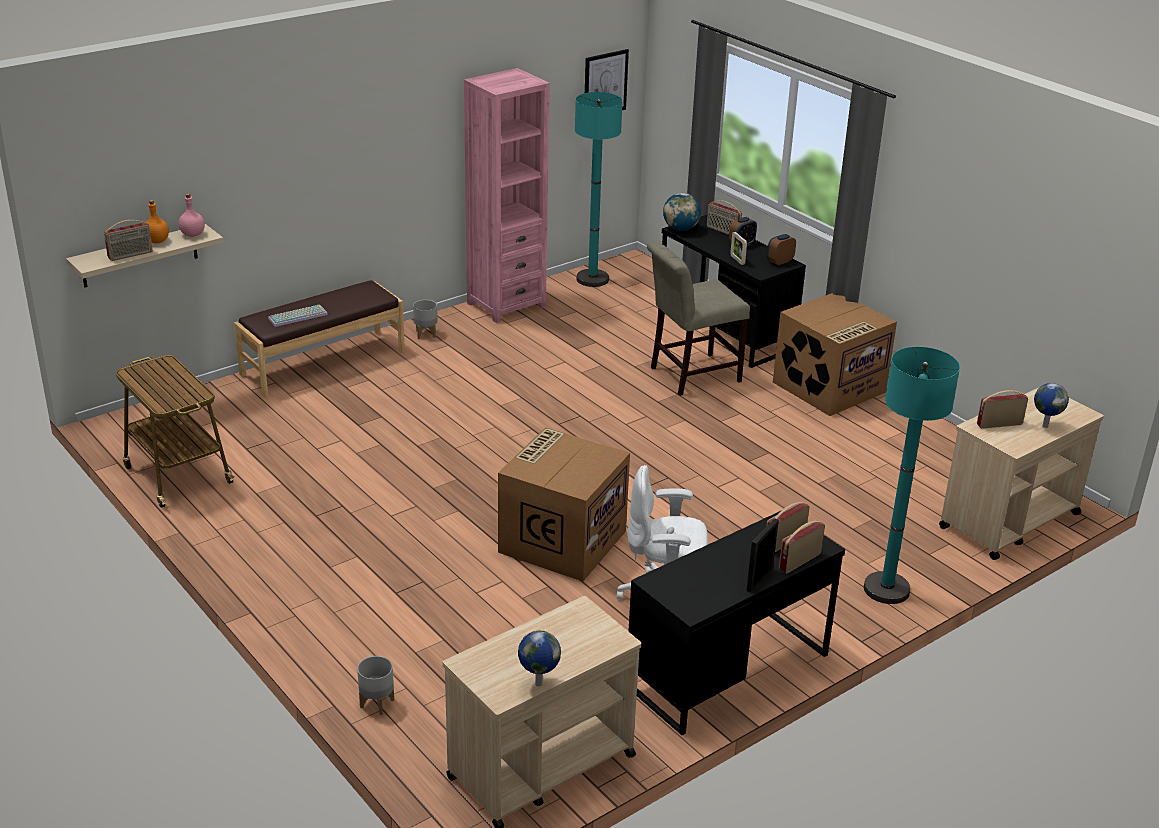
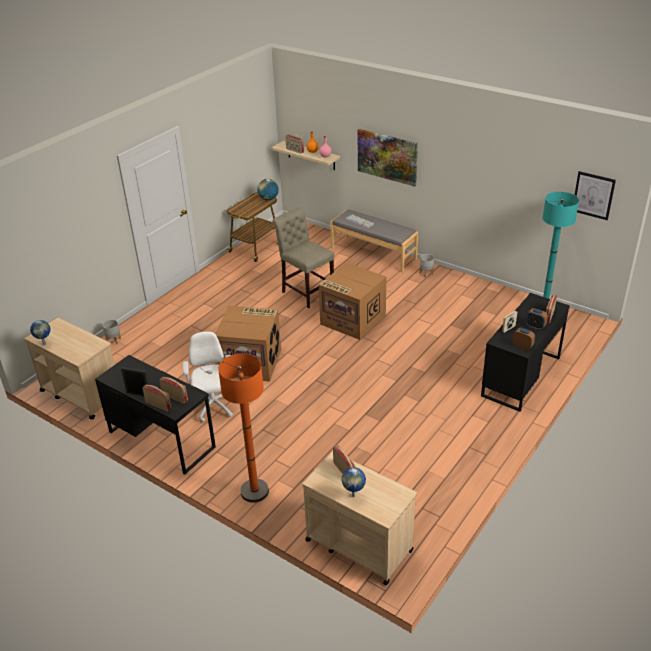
camera: 75 degrees right, 5 degrees up
brown bench [234,280,405,397] -> grey bench [330,209,418,272]
pink bookcase [464,68,550,323] -> none
beige chair [647,241,750,396] -> beige chair moved to [273,207,334,308]
globe [663,193,701,231] -> globe moved to [257,179,279,200]
cardboard box [773,293,897,416] -> cardboard box moved to [319,263,386,340]
turquoise floor lamp [864,347,960,604] -> orange floor lamp [218,353,269,503]
none -> picture [358,129,418,187]

